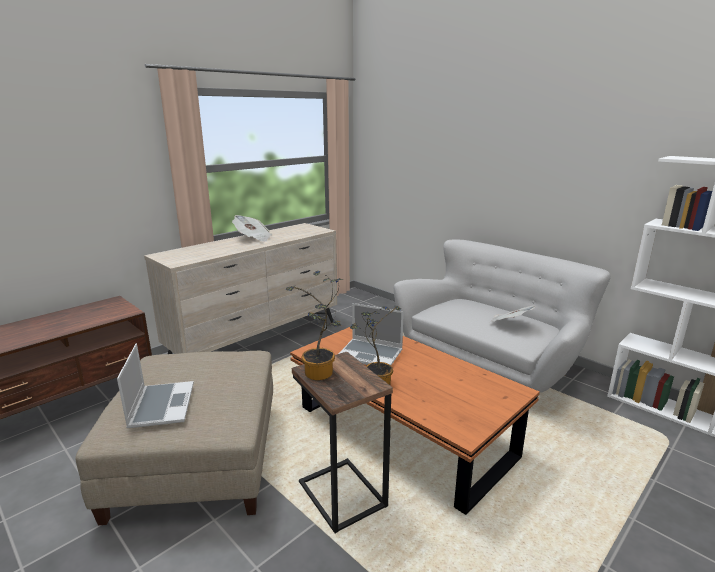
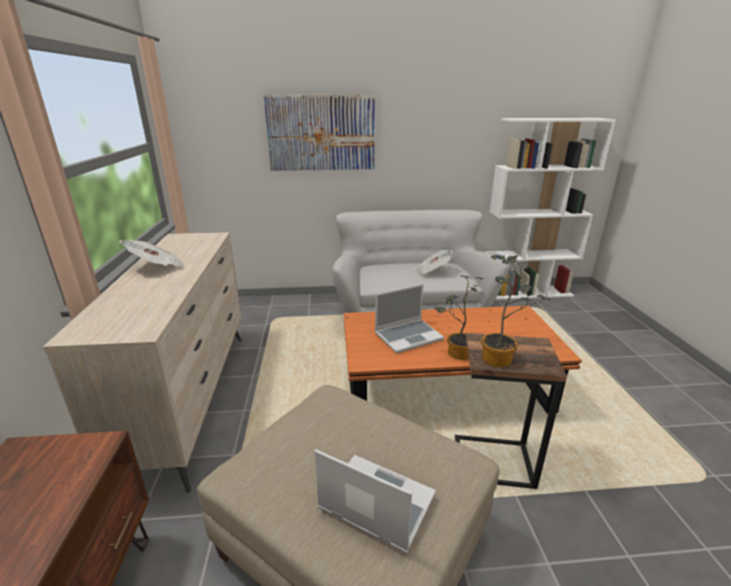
camera: 50 degrees left, 5 degrees up
none -> picture [263,94,375,171]

